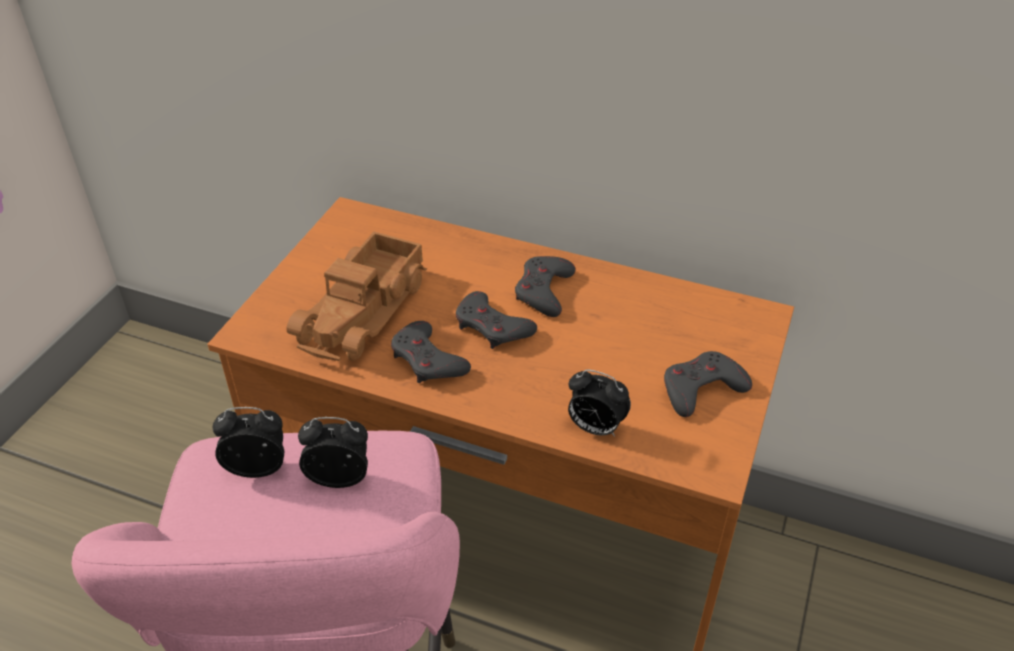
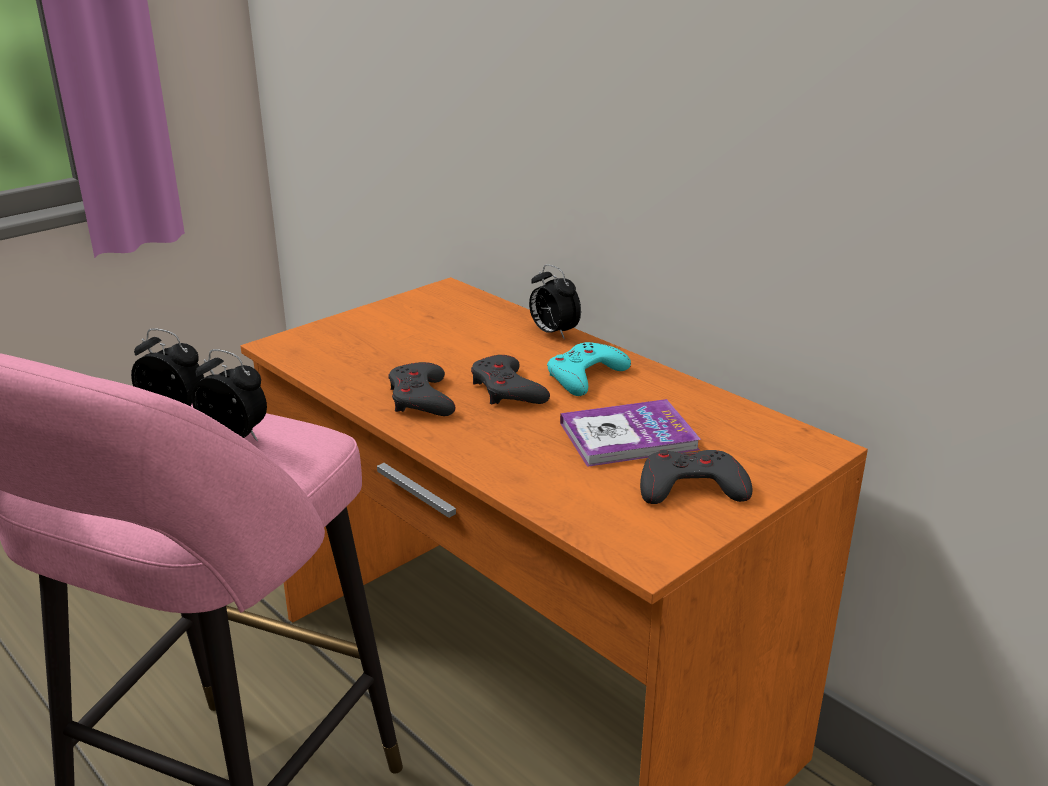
camera: 25 degrees right, 15 degrees down
toy truck [286,232,427,361] -> none
grey game controller [515,256,576,317] -> turquoise game controller [547,342,631,396]
alarm clock [568,370,631,437] -> alarm clock moved to [529,264,581,340]
none -> book [560,399,701,467]

